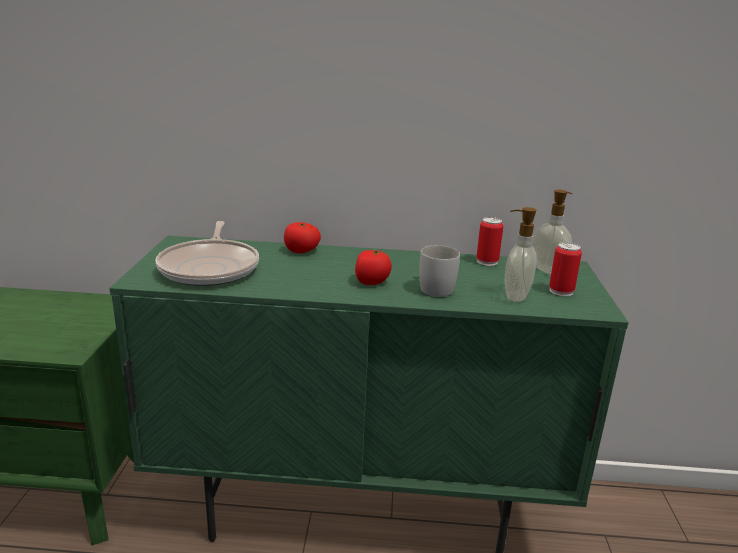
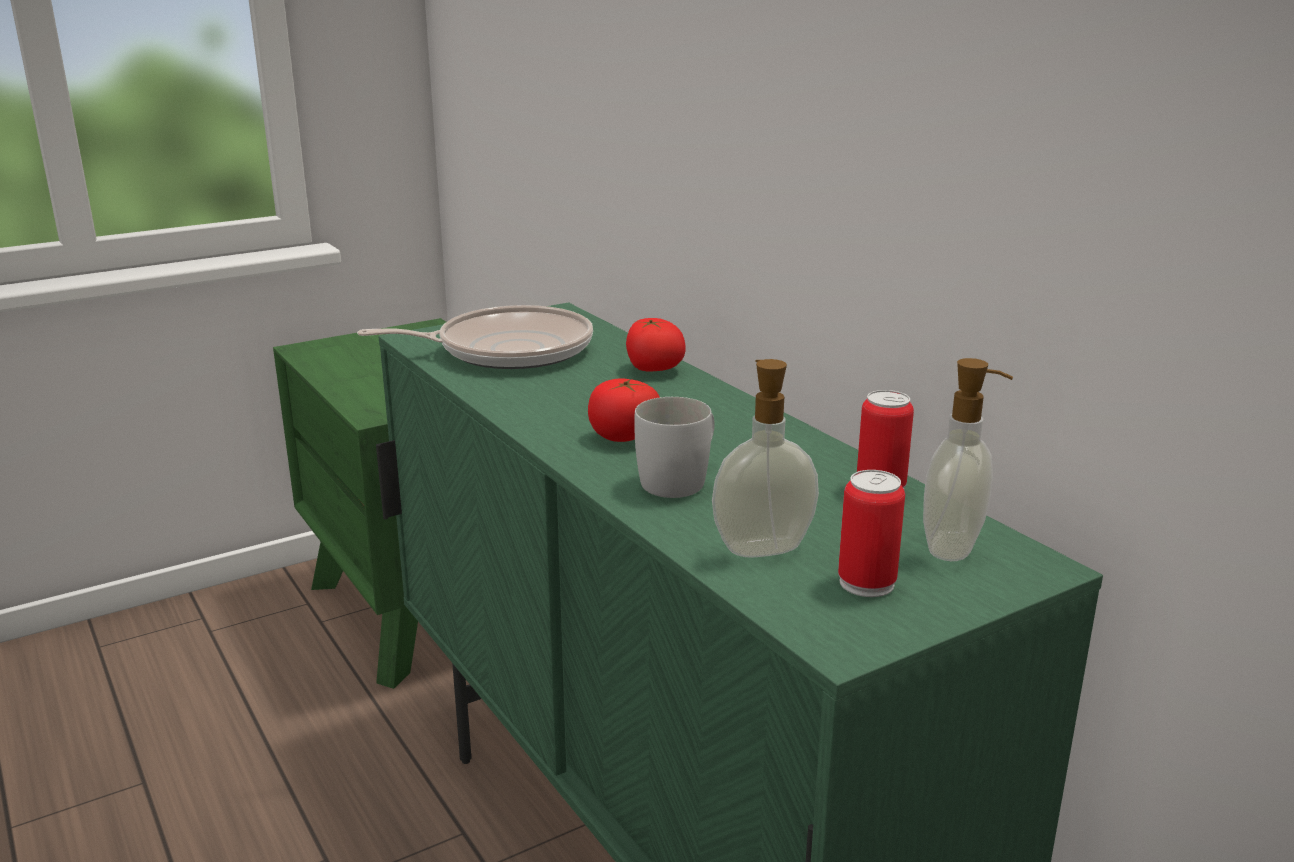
camera: 55 degrees right, 0 degrees up
frying pan [155,221,259,286] -> frying pan turned 150 degrees counterclockwise [357,305,593,369]

